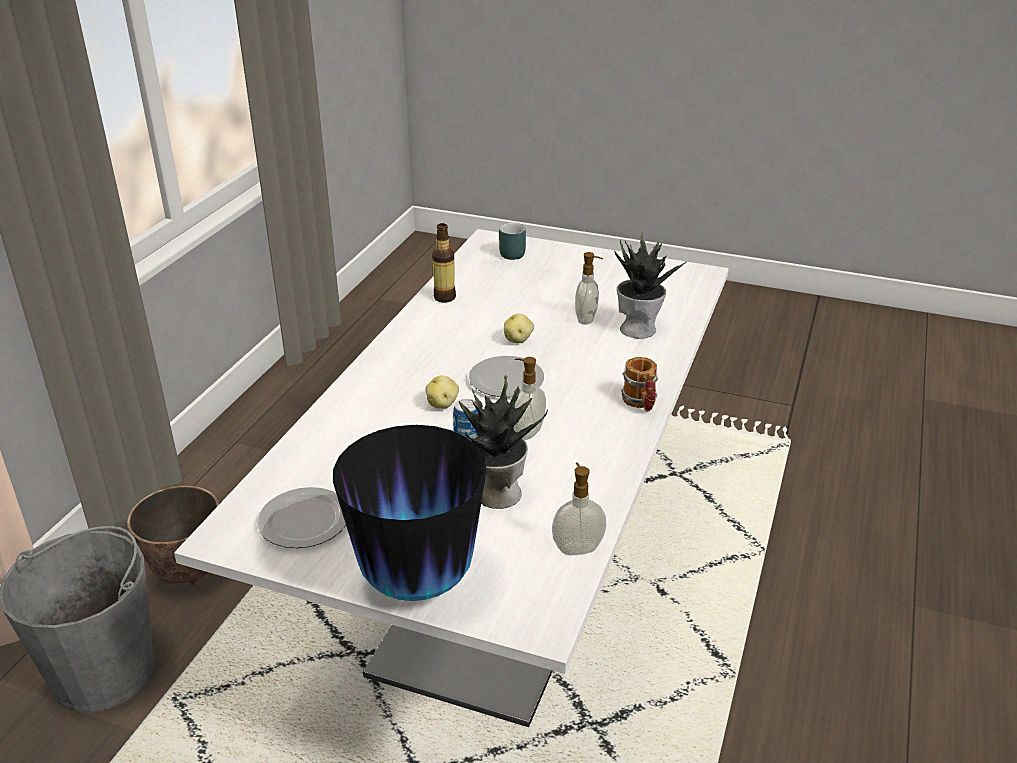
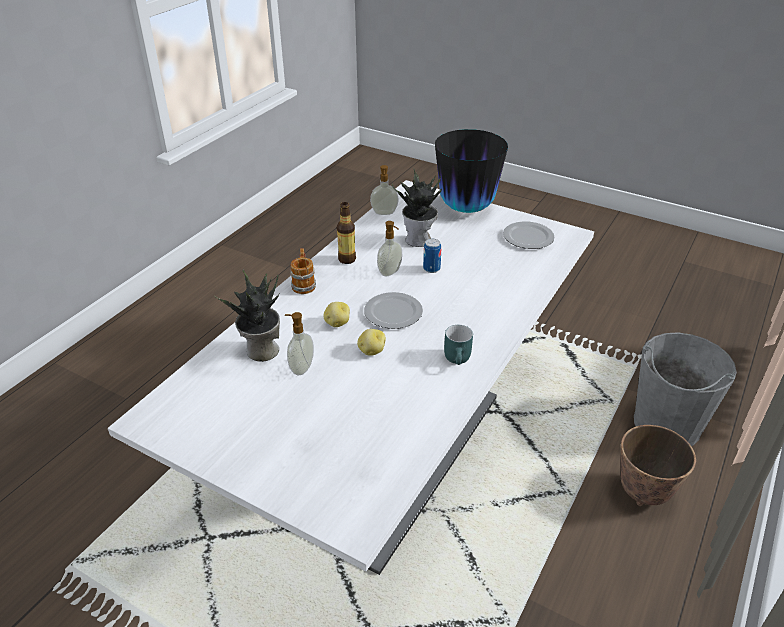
camera: 170 degrees left, 5 degrees up
potato [425,375,459,409] -> potato moved to [323,302,350,327]
bottle [432,223,456,303] -> bottle moved to [337,202,356,264]
turquoise mug [499,223,526,260] -> turquoise mug moved to [444,325,473,365]

